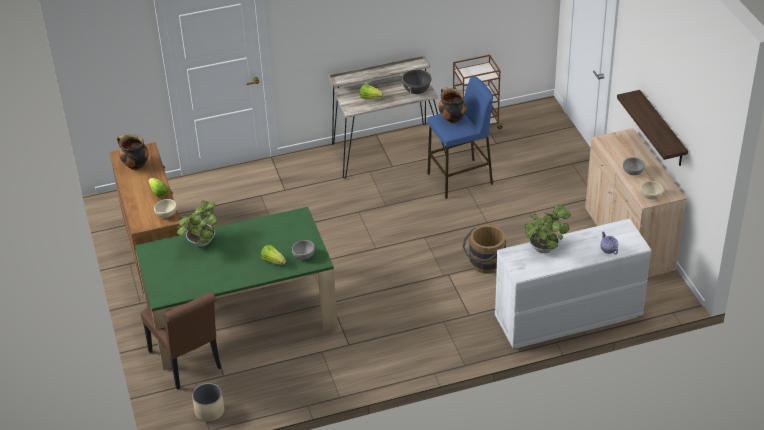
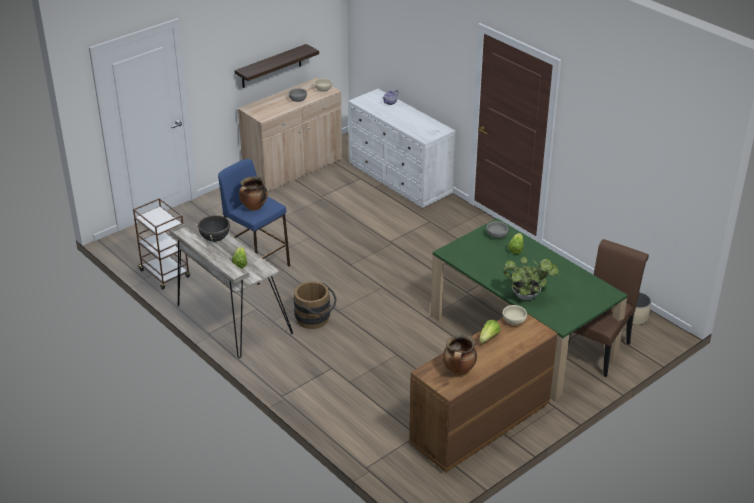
camera: 115 degrees left, 5 degrees down
brown bucket [463,225,506,274] -> brown bucket moved to [294,281,337,329]
potted plant [525,205,571,253] -> none

